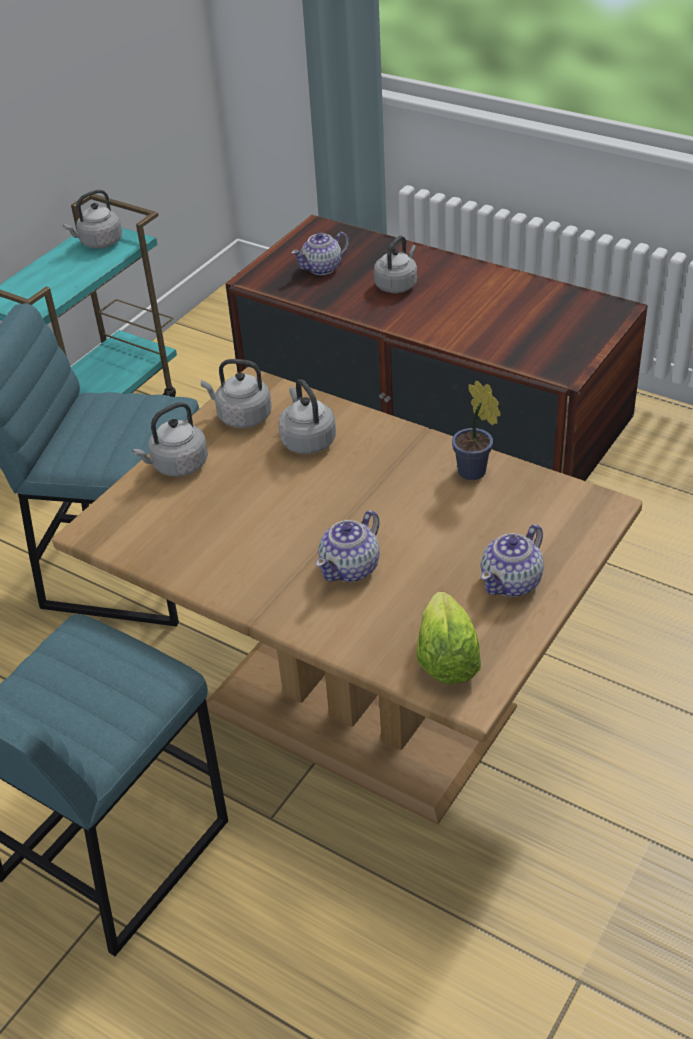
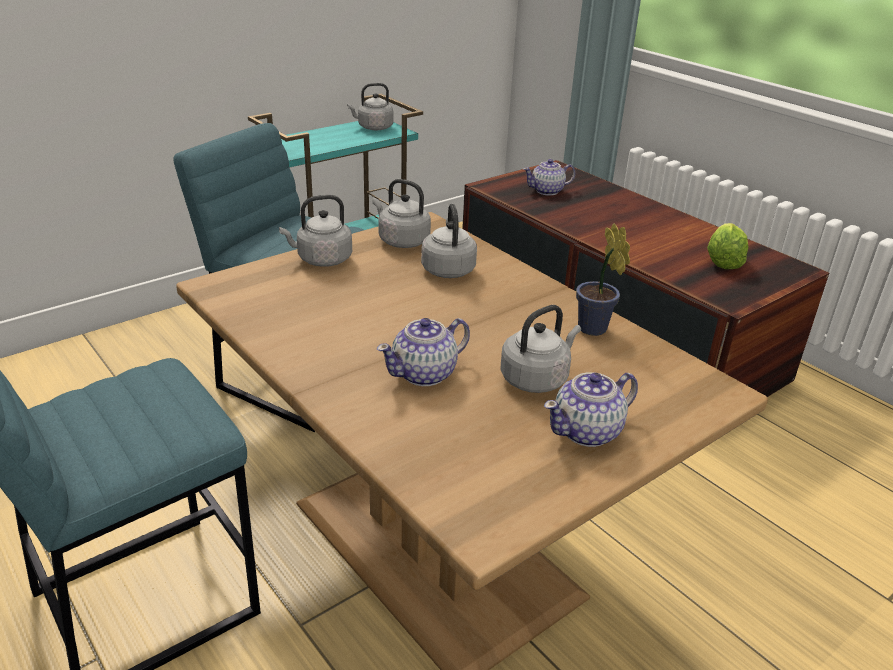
camera: 15 degrees right, 10 degrees down
grey kettle [374,236,417,293] -> grey kettle moved to [500,305,581,393]
lettuce [416,592,481,684] -> lettuce moved to [707,223,749,269]

